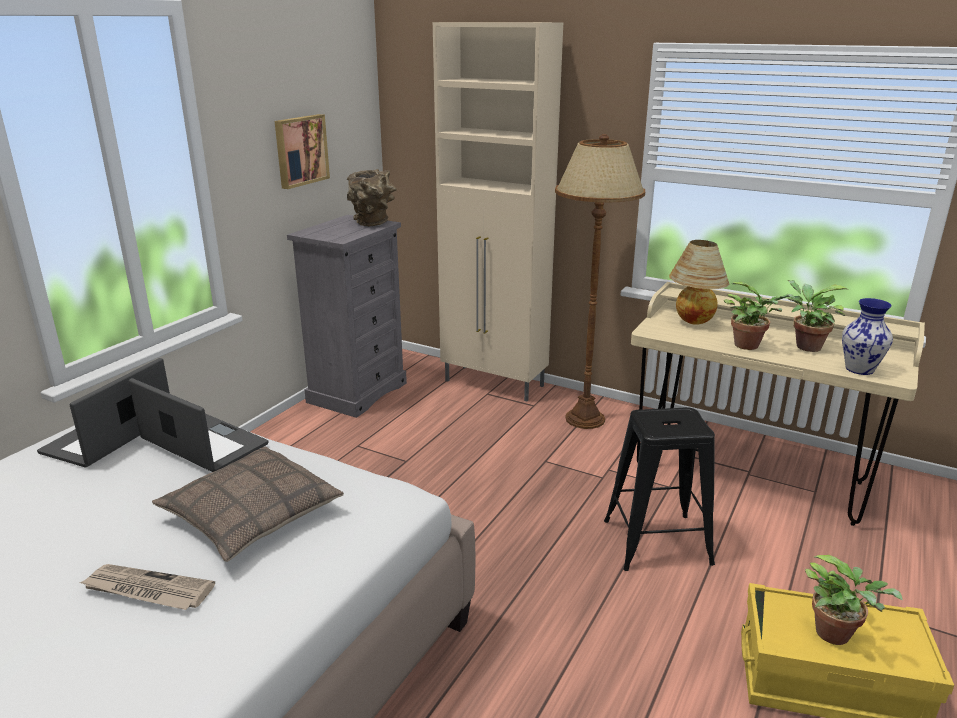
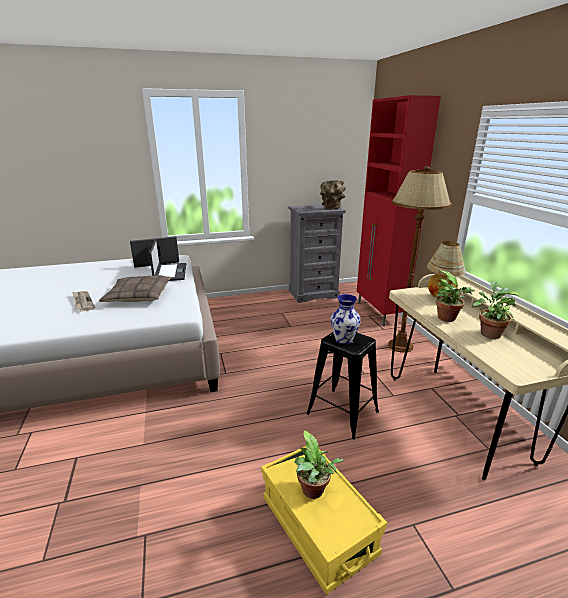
camera: 45 degrees right, 0 degrees up
picture [275,114,330,189] -> none
beige cabinet [433,22,563,401] -> red cabinet [357,95,441,326]
vase [842,298,893,375] -> vase moved to [331,294,361,344]

